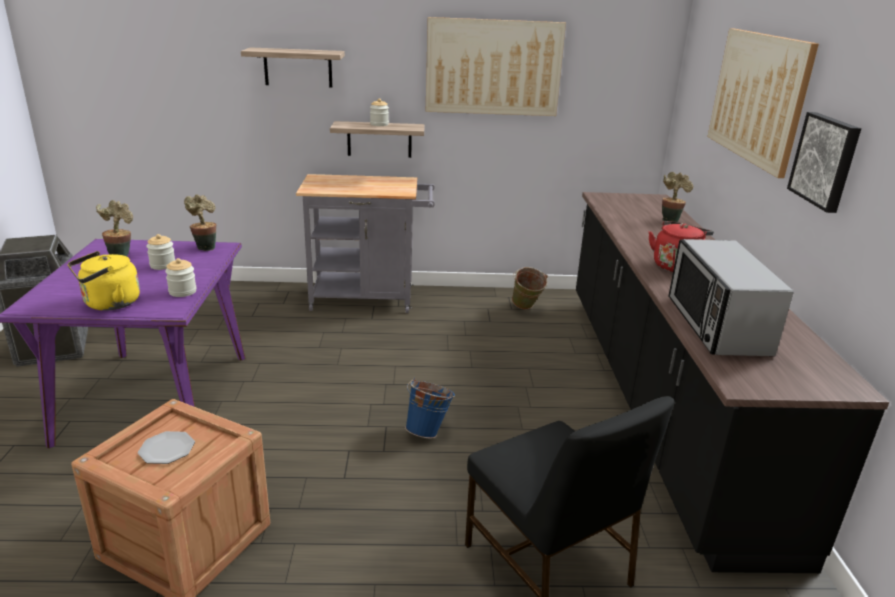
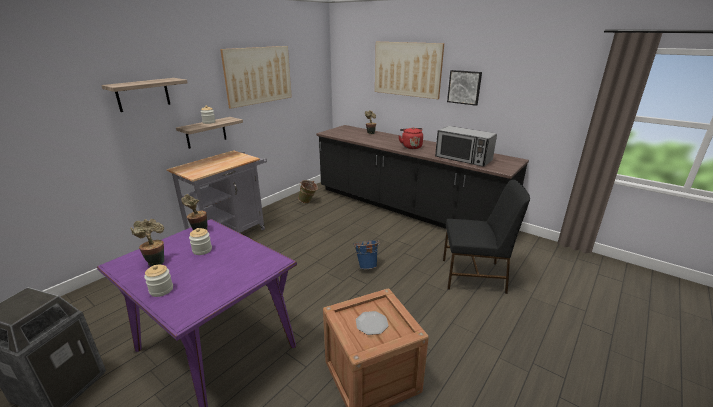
camera: 50 degrees left, 0 degrees up
yellow kettle [68,251,140,311] -> none
jar [165,258,197,297] -> jar moved to [144,265,173,297]

